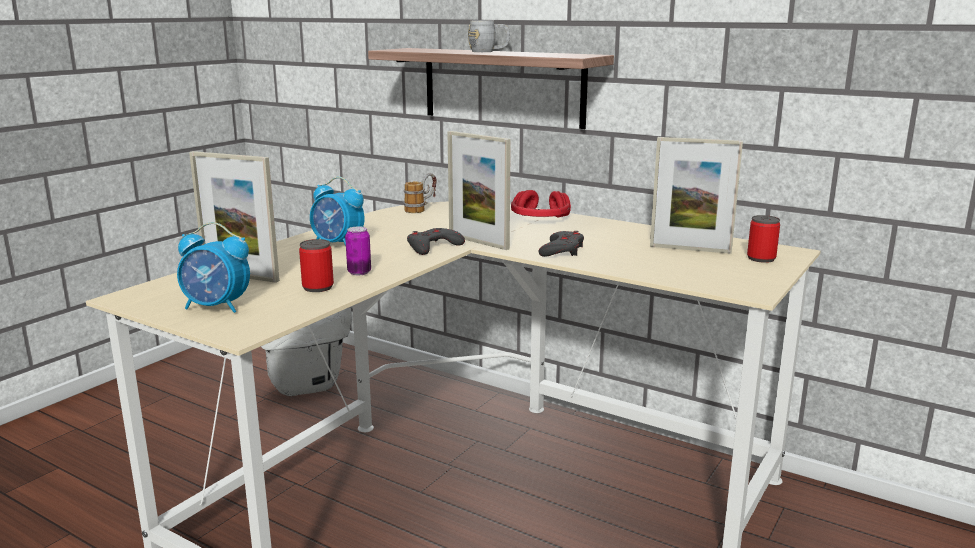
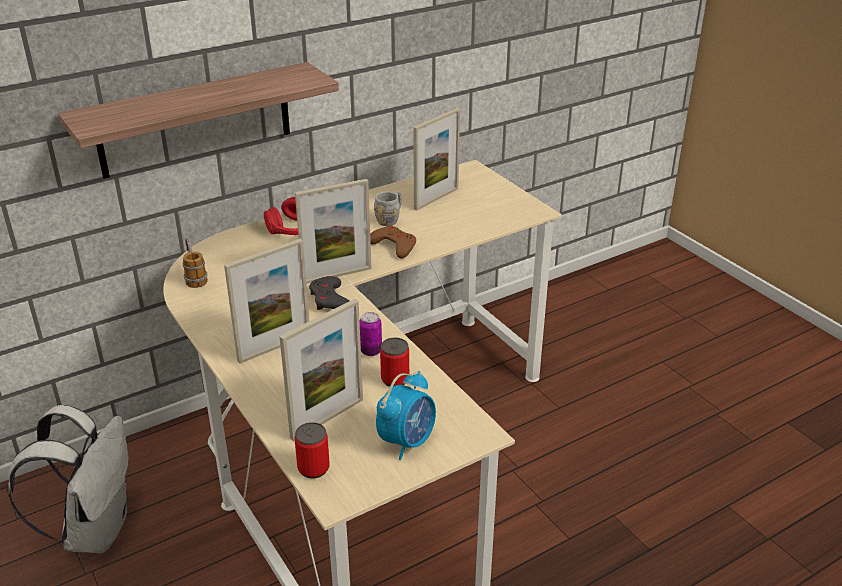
camera: 65 degrees left, 15 degrees up
alarm clock [310,177,364,246] -> picture frame [224,239,309,363]
grey mug [468,21,510,52] -> grey mug moved to [374,191,402,226]
grey game controller [538,231,584,257] -> brown game controller [370,225,416,258]
can [747,215,780,263] -> can moved to [295,422,330,479]

